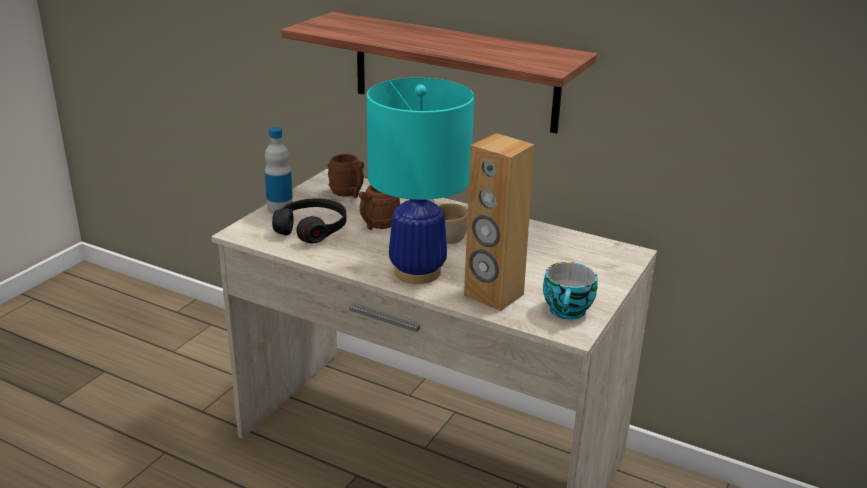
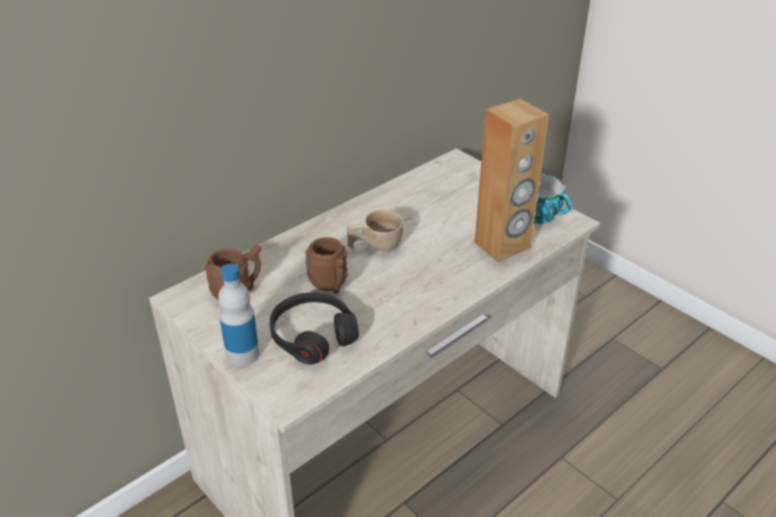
camera: 70 degrees left, 10 degrees up
shelf [281,12,597,134] -> none
turquoise table lamp [367,78,474,284] -> none

